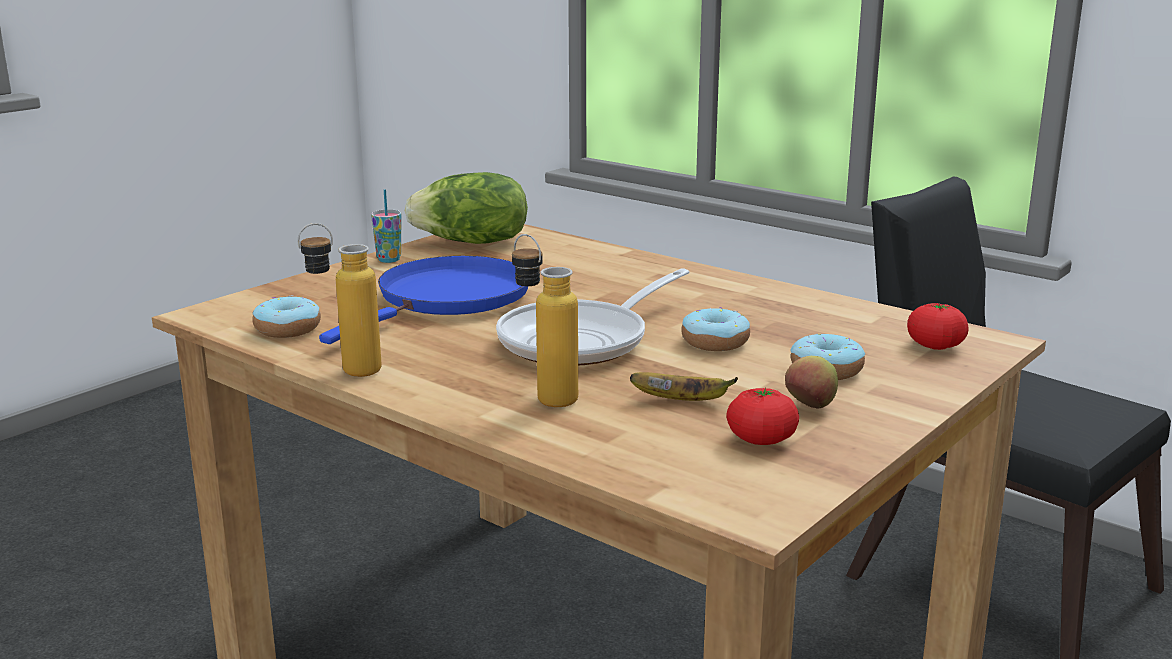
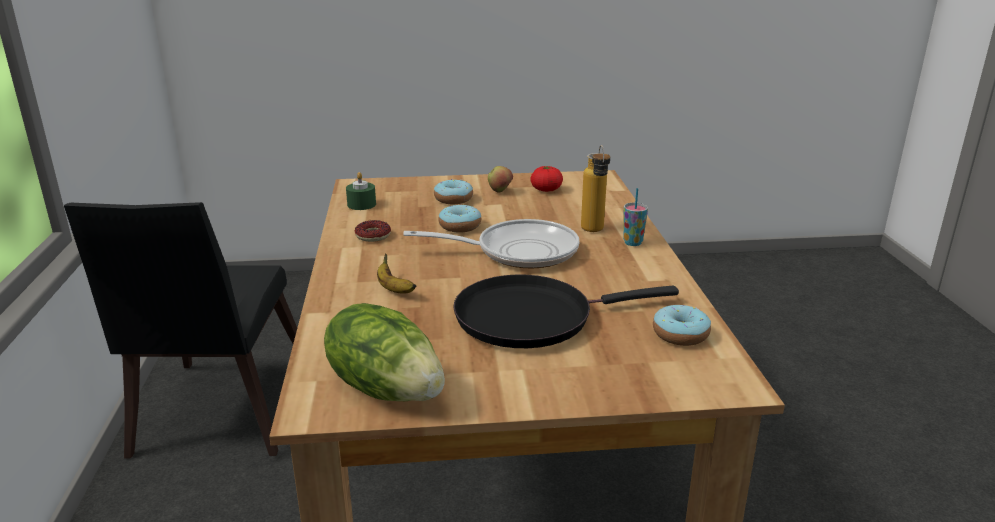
camera: 135 degrees left, 5 degrees up
bottle [297,223,382,377] -> none
blue frying pan [319,256,528,344] -> black frying pan [453,275,679,348]
cup [371,189,401,263] -> cup moved to [623,188,648,246]
banana [630,372,738,401] -> banana moved to [377,253,416,294]
tomato [907,303,969,350] -> none
none -> green candle [346,172,376,210]
none -> donut [355,220,391,242]

